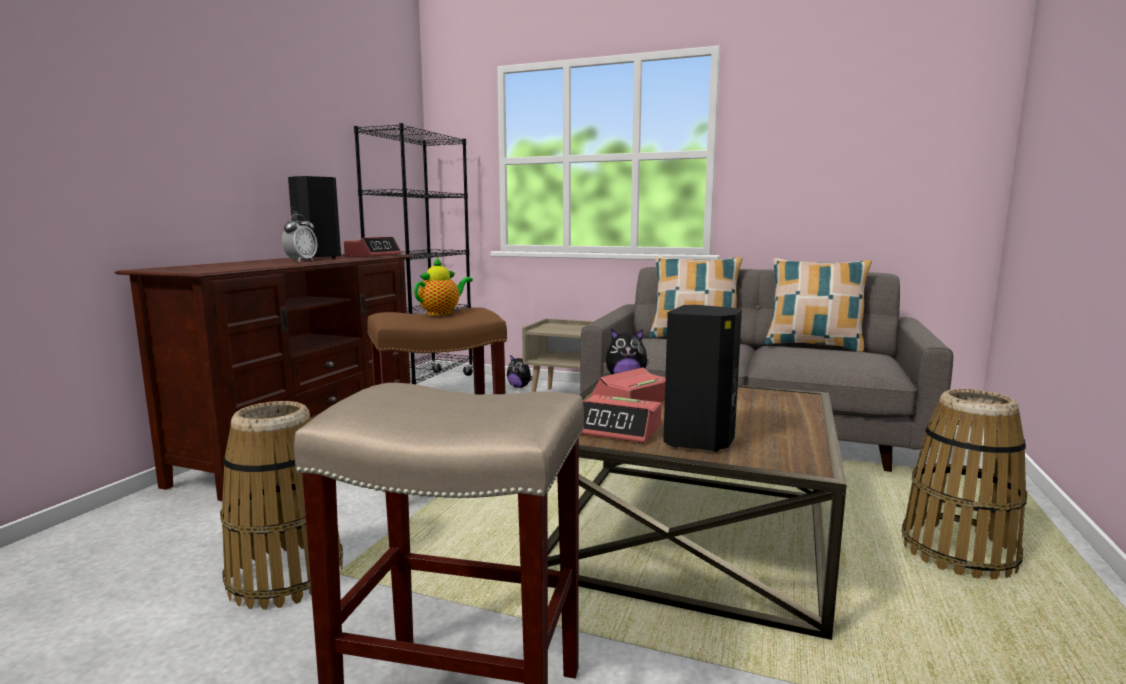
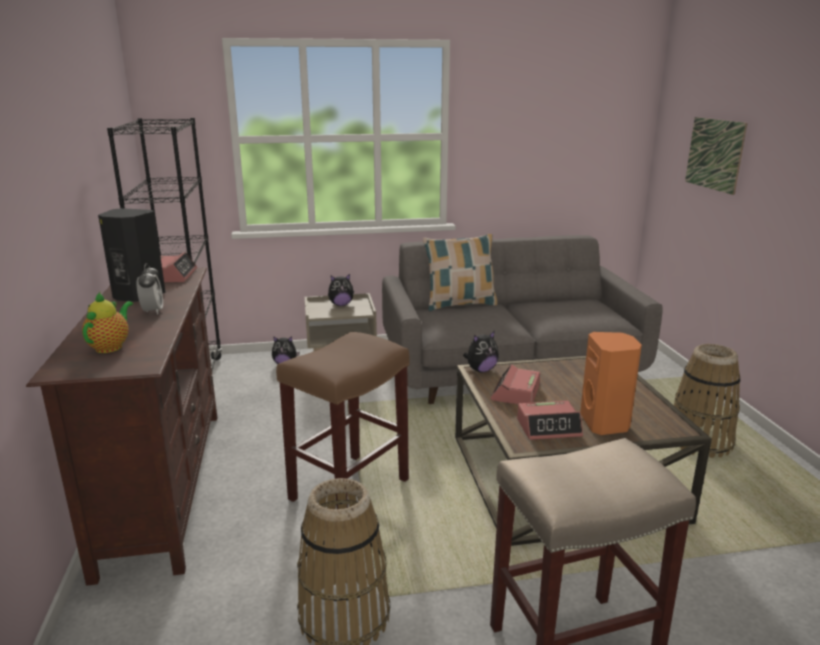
camera: 30 degrees left, 10 degrees up
teapot [414,257,473,315] -> teapot moved to [82,292,133,353]
black speaker [663,305,742,451] -> orange speaker [580,332,642,435]
pillow [765,258,872,352] -> none
none -> plush toy [328,274,354,306]
none -> picture [685,117,748,195]

